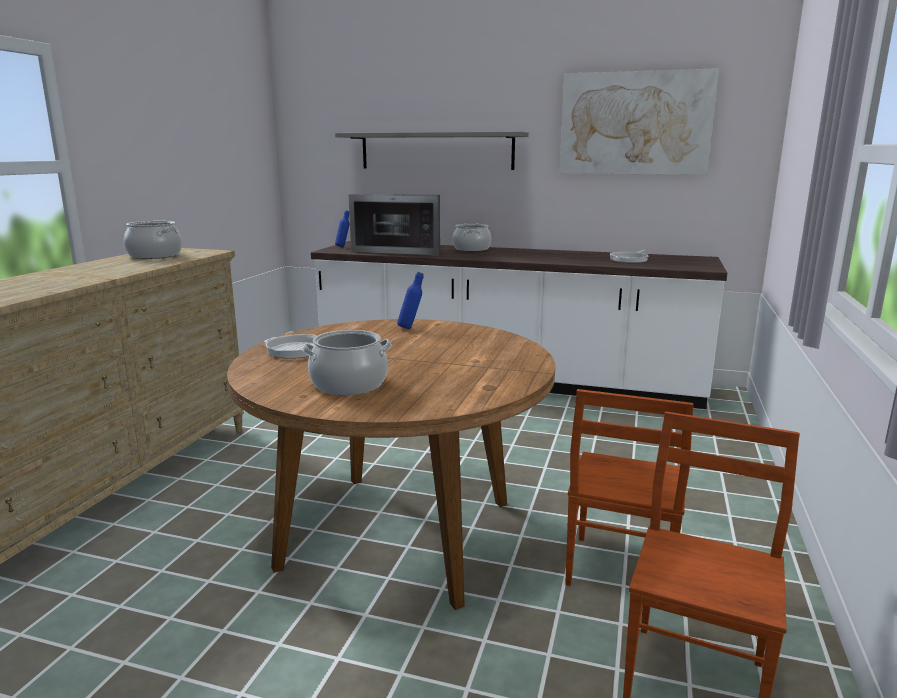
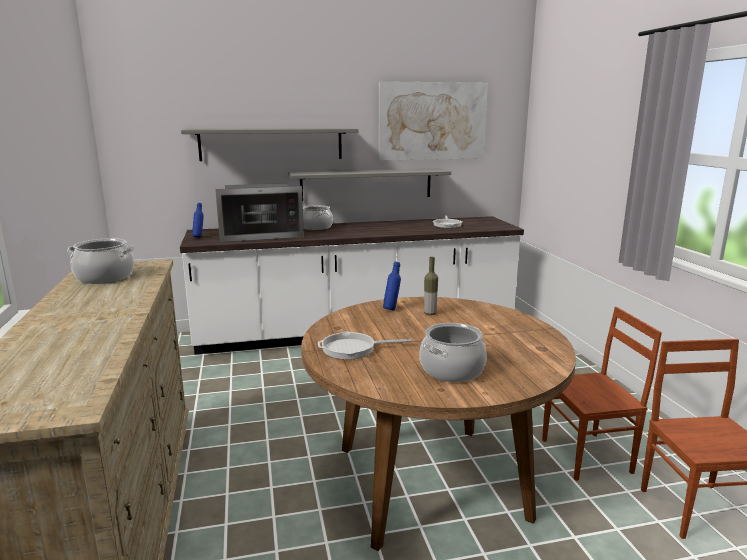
camera: 30 degrees left, 0 degrees up
brown chair [565,389,694,586] -> brown chair turned 90 degrees counterclockwise [542,307,662,481]
none -> grey shelf [288,168,451,199]
none -> bottle [424,257,438,315]

